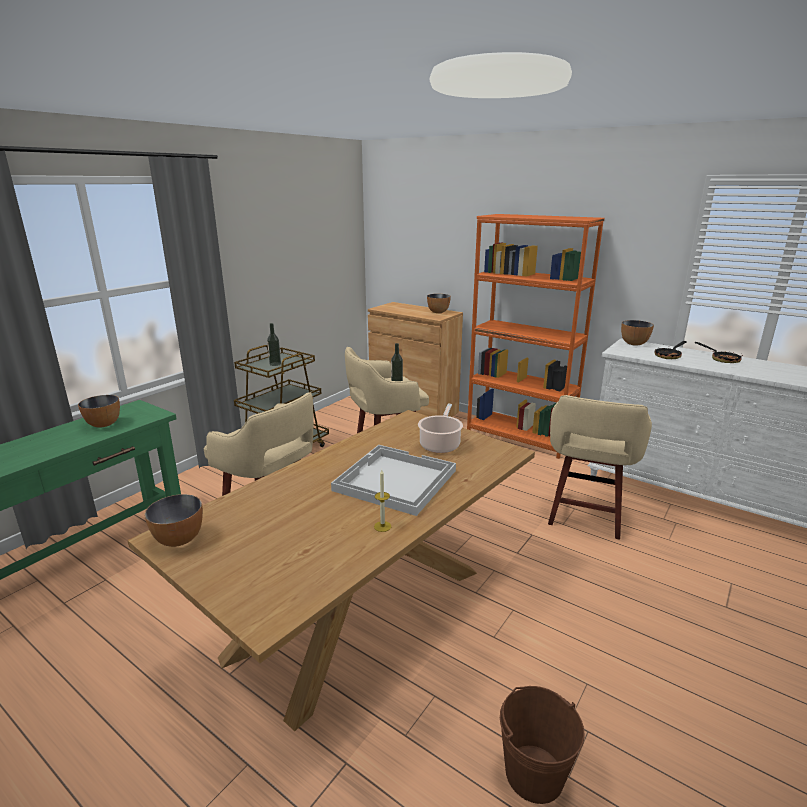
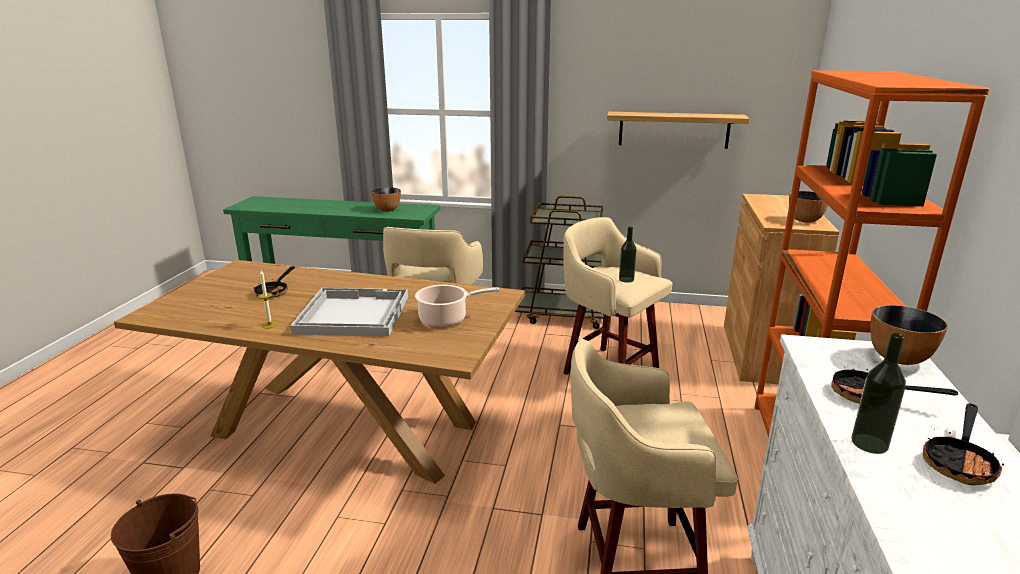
camera: 65 degrees right, 0 degrees up
bowl [144,494,203,547] -> none
bottle [267,323,281,366] -> bottle moved to [851,333,906,454]
none -> frying pan [254,266,295,299]
none -> shelf [607,112,750,149]

